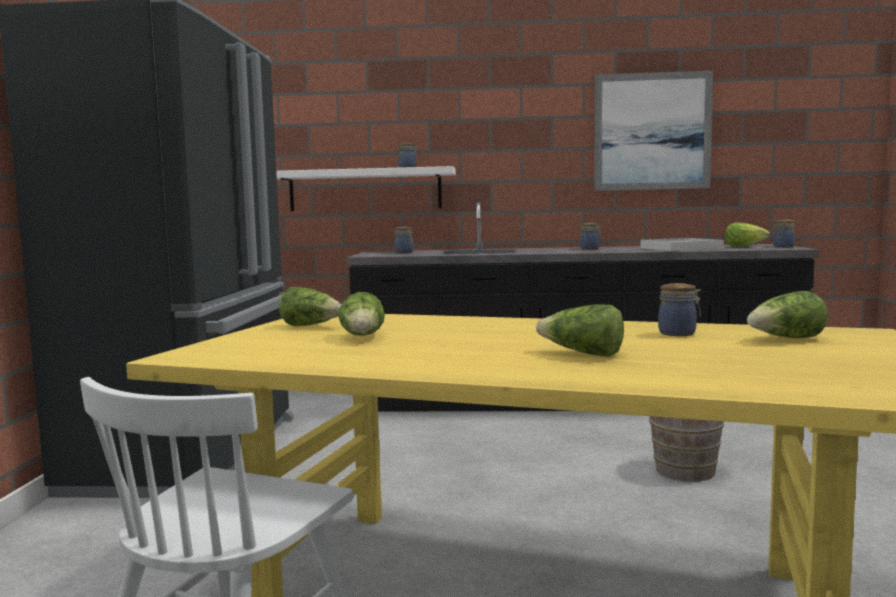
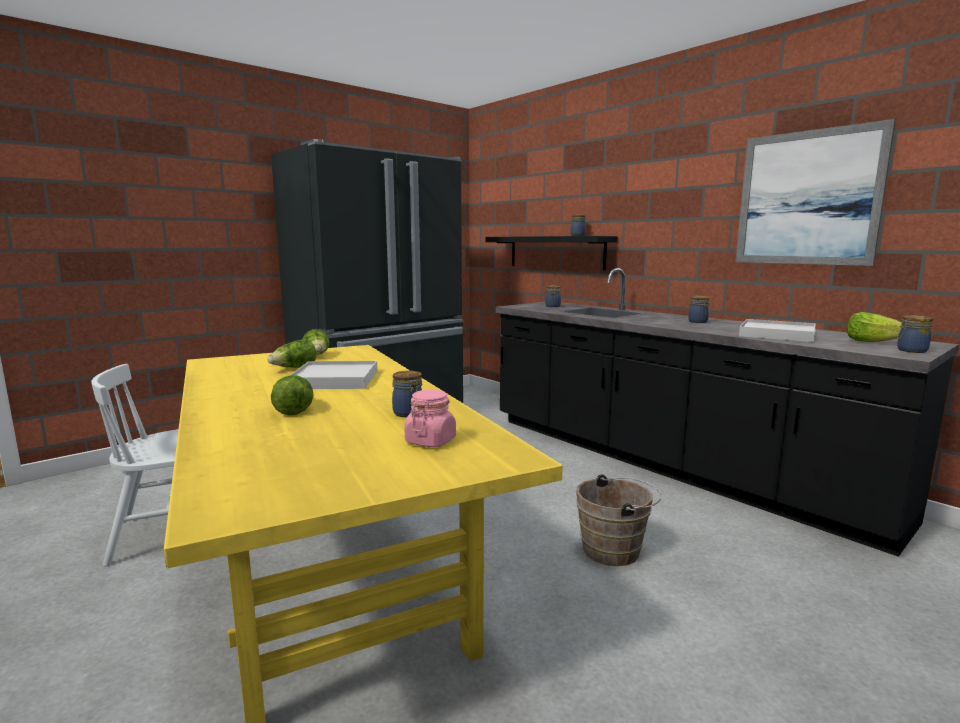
camera: 45 degrees right, 5 degrees up
white shelf [276,166,456,211] -> black shelf [486,236,618,270]
lettuce [747,291,828,338] -> pink jar [404,390,456,447]
none -> white tray [289,361,377,389]

